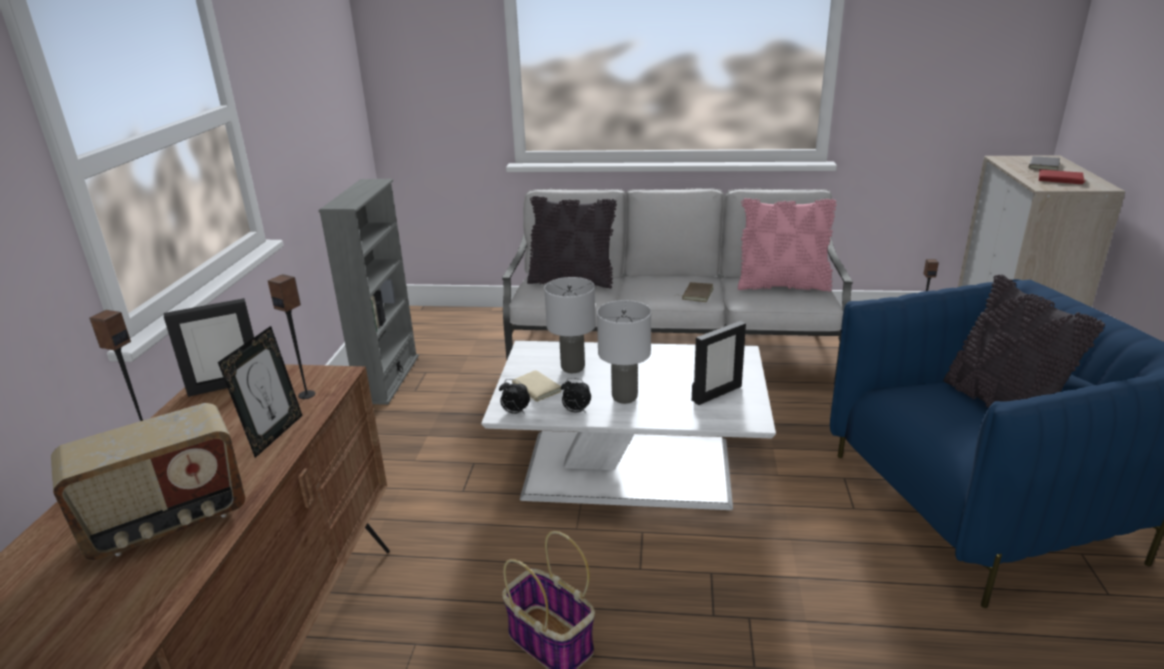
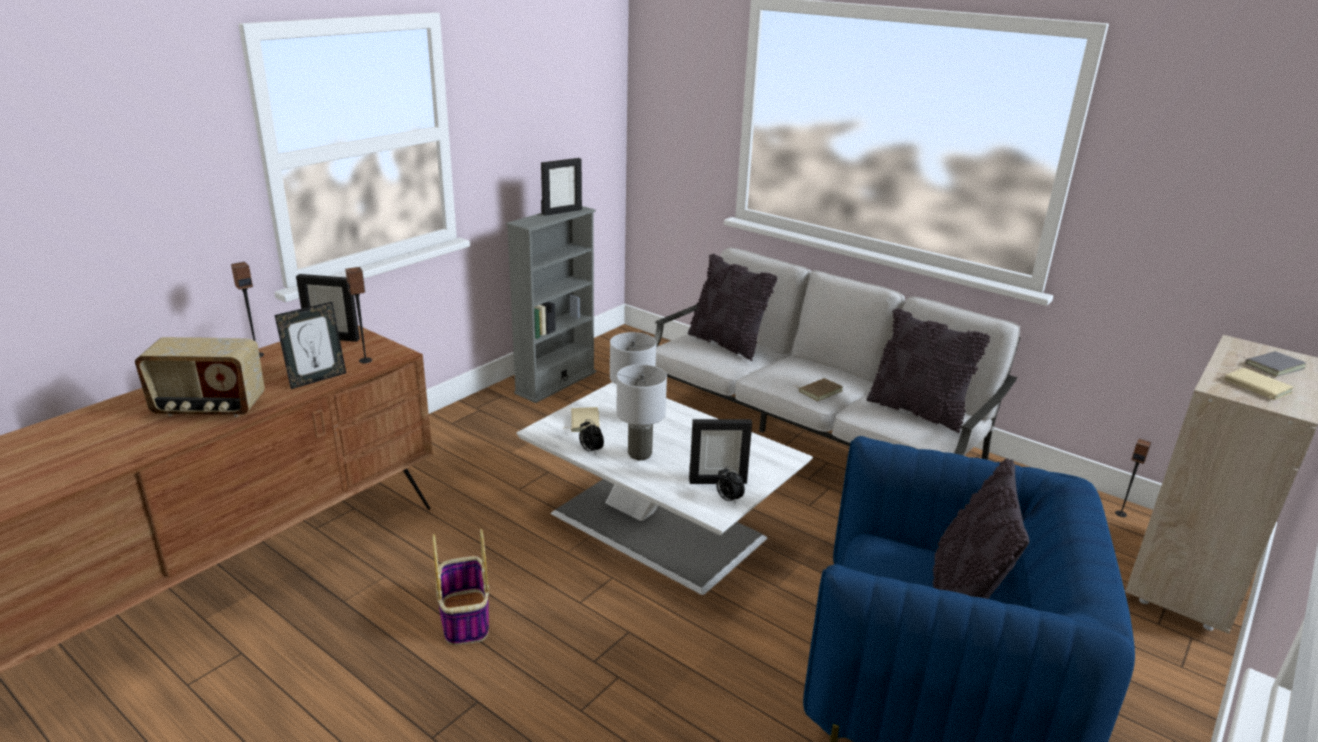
camera: 30 degrees right, 0 degrees up
alarm clock [499,379,530,414] -> alarm clock moved to [717,466,745,505]
pink pillow [738,198,837,292] -> black pillow [866,308,991,433]
red book [1039,169,1086,184] -> beige book [1224,368,1293,400]
none -> picture frame [541,158,582,216]

